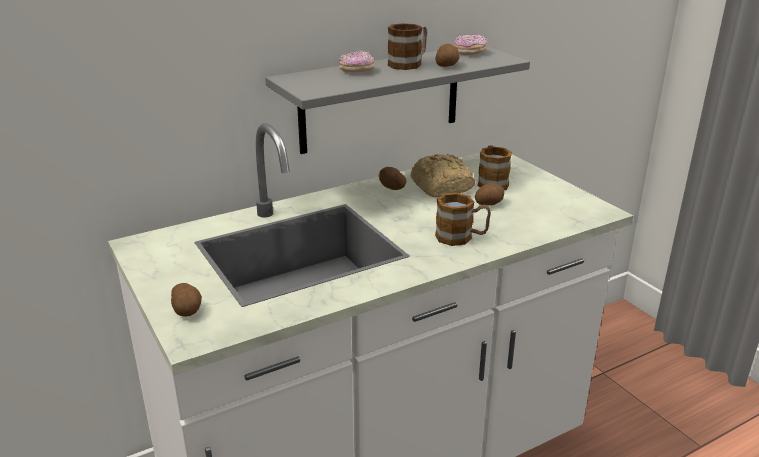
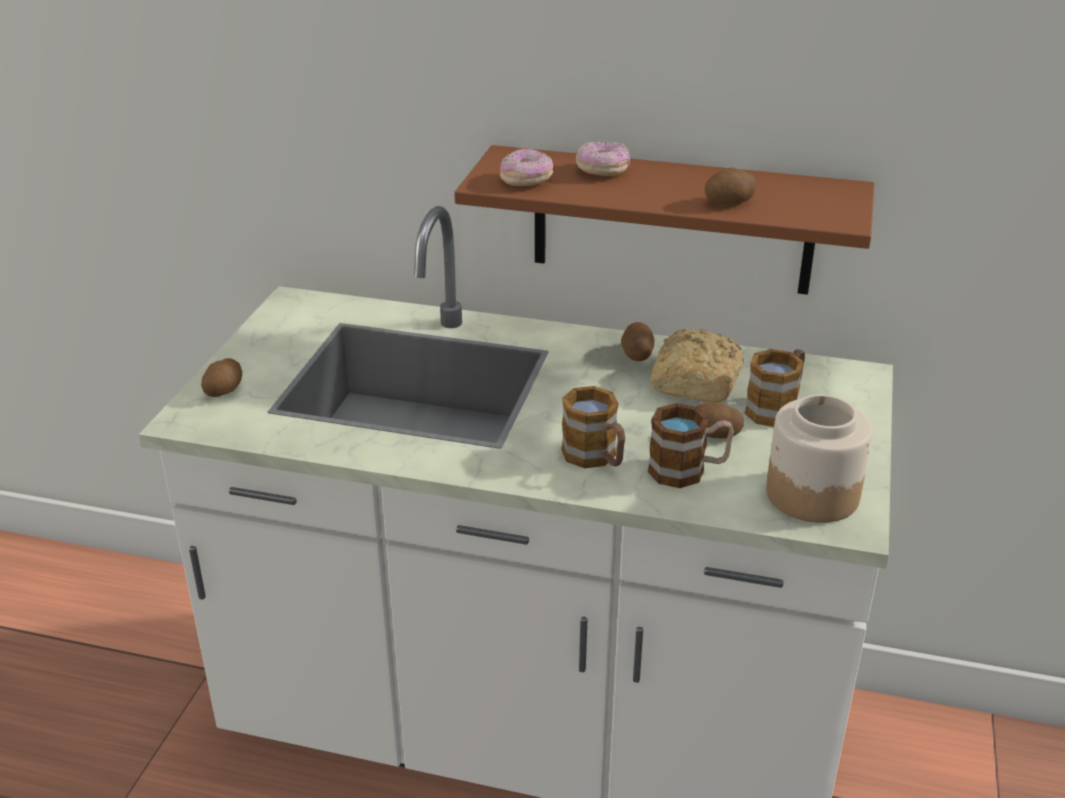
camera: 45 degrees right, 5 degrees up
grey shelf [265,46,530,154] -> brown shelf [454,145,875,295]
mug [387,23,427,70] -> mug moved to [648,403,734,488]
donut [454,34,488,55] -> donut moved to [500,148,553,186]
none -> jar [766,394,872,523]

